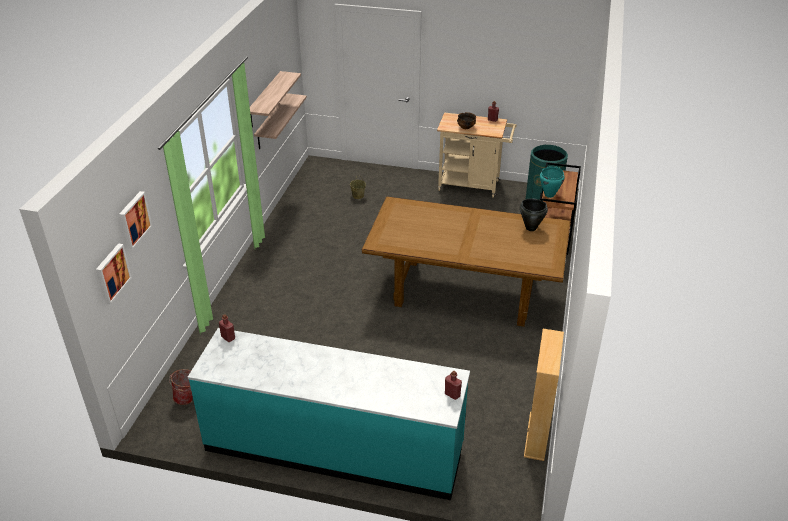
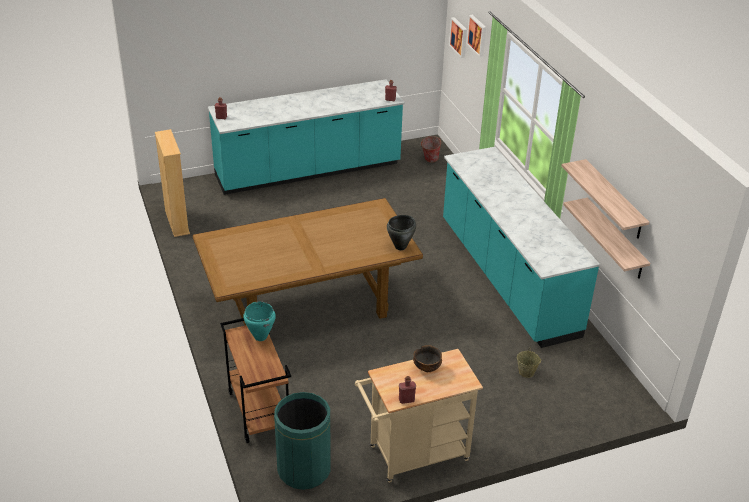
camera: 145 degrees right, 0 degrees up
black cooking pot [520,199,548,231] -> black cooking pot moved to [387,215,416,250]
none -> turquoise counter [443,147,600,348]

